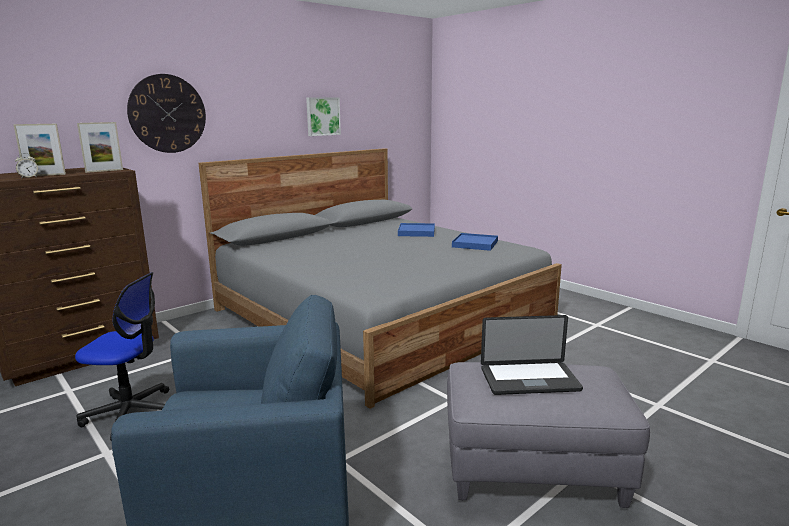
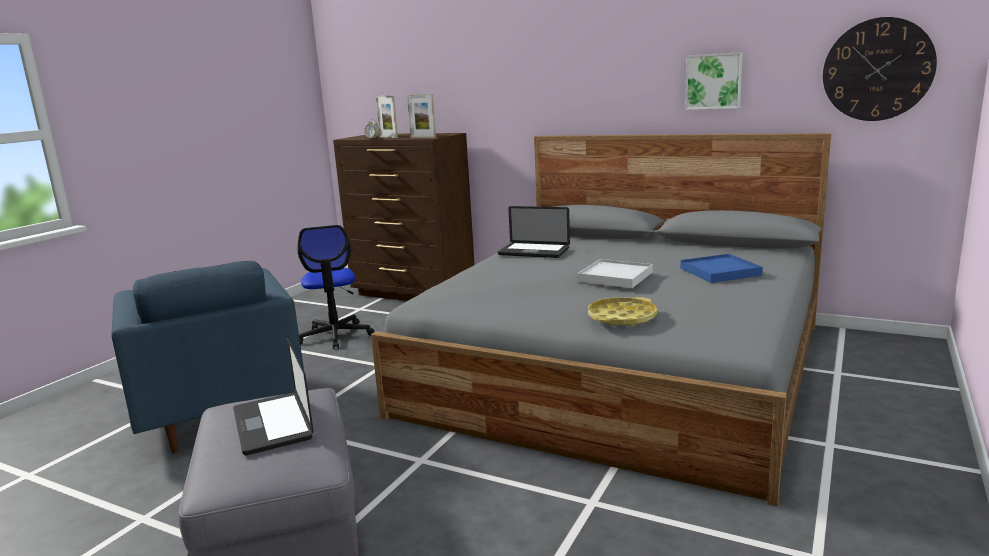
camera: 70 degrees right, 0 degrees up
wall clock [127,74,206,153] -> wall clock moved to [823,17,937,121]
blue tray [452,233,498,251] -> none
none -> laptop [498,206,570,258]
none -> white tray [577,259,653,288]
none -> yellow tray [588,297,657,326]

